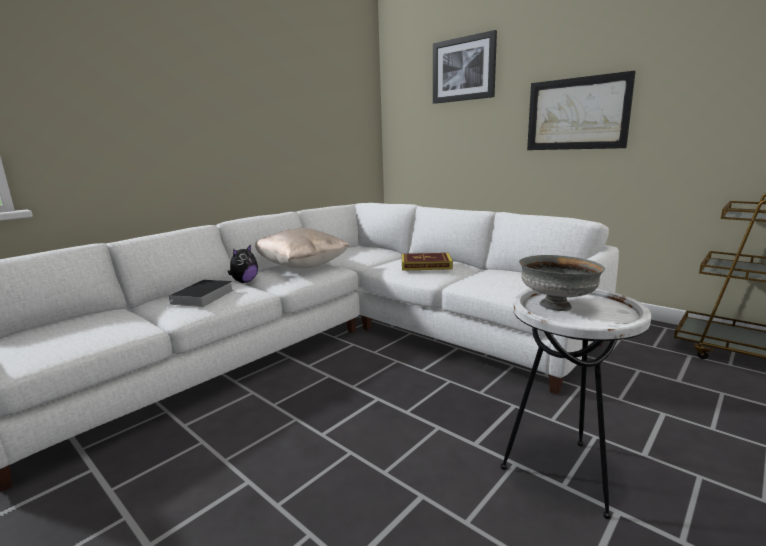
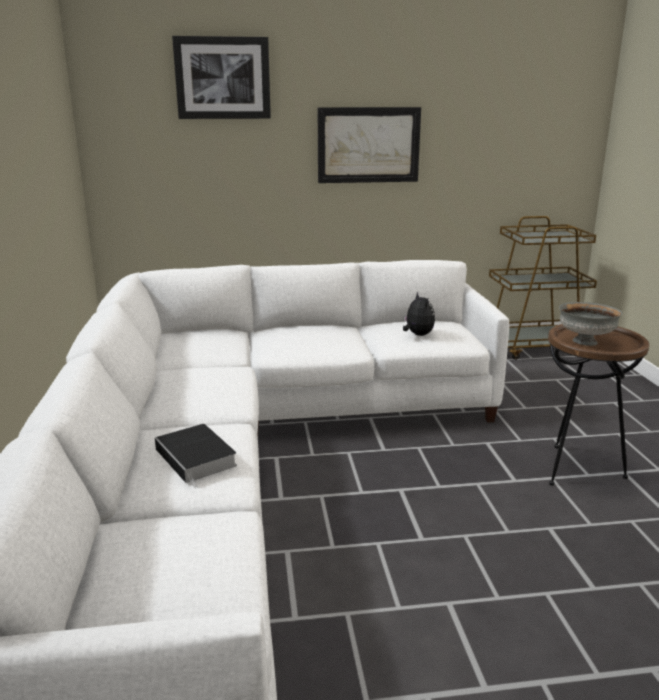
camera: 50 degrees left, 5 degrees up
plush toy [228,244,258,283] -> plush toy moved to [403,292,435,336]
beige pillow [255,228,350,269] -> none
book [402,253,453,271] -> none
white side table [501,289,651,519] -> brown side table [548,324,649,486]

